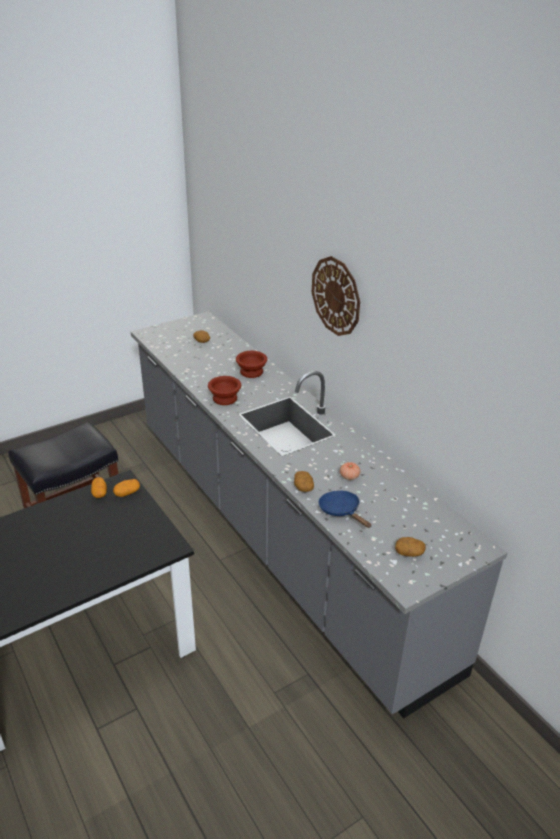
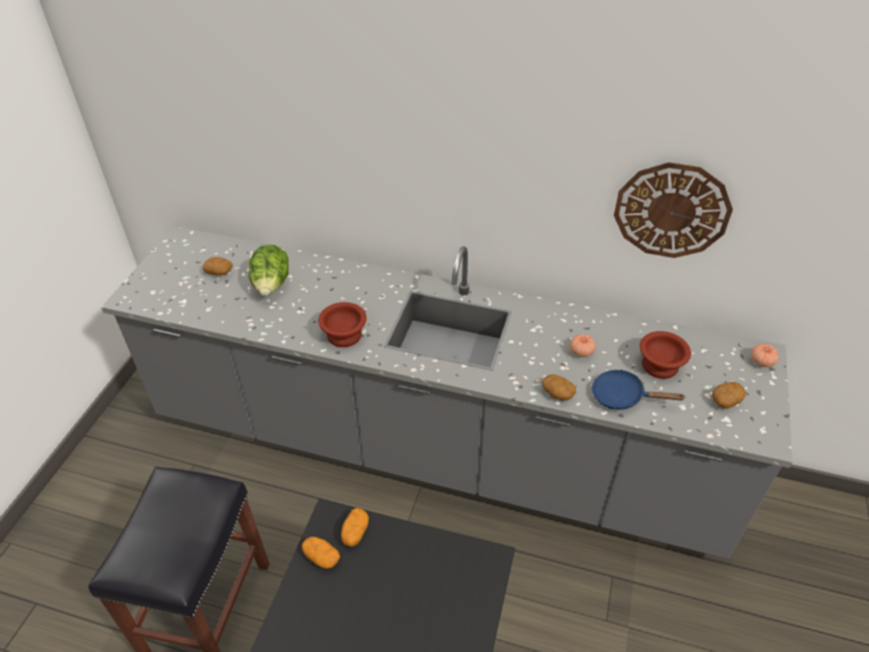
camera: 40 degrees left, 10 degrees up
brown bowl [236,351,267,378] -> brown bowl moved to [640,331,691,379]
wall clock [312,256,360,336] -> wall clock moved to [614,162,733,258]
none -> lettuce [249,244,289,296]
none -> tomato [751,344,779,367]

